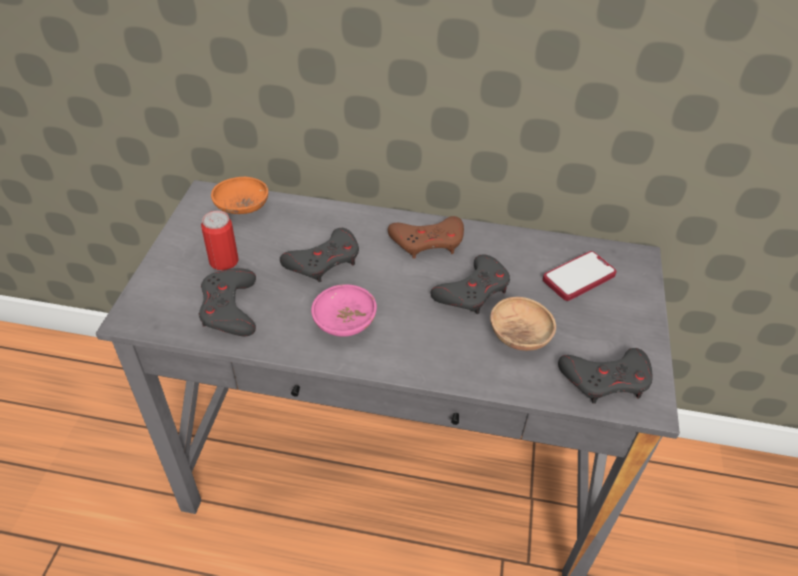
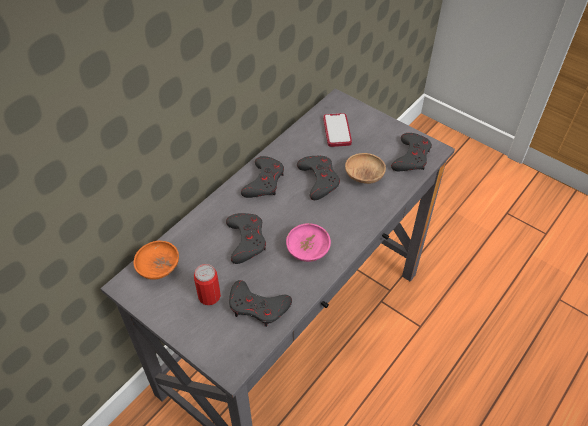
camera: 60 degrees left, 5 degrees up
brown game controller [388,216,464,259] -> grey game controller [241,156,284,198]

